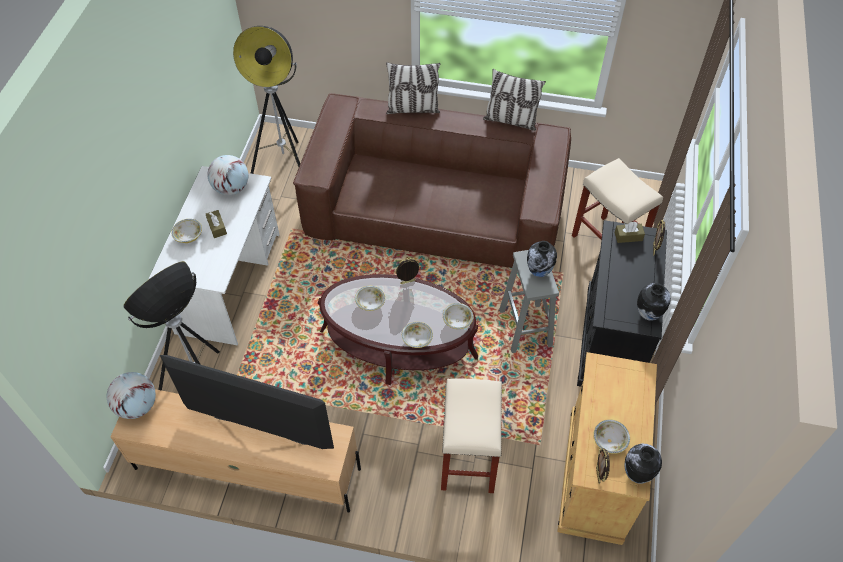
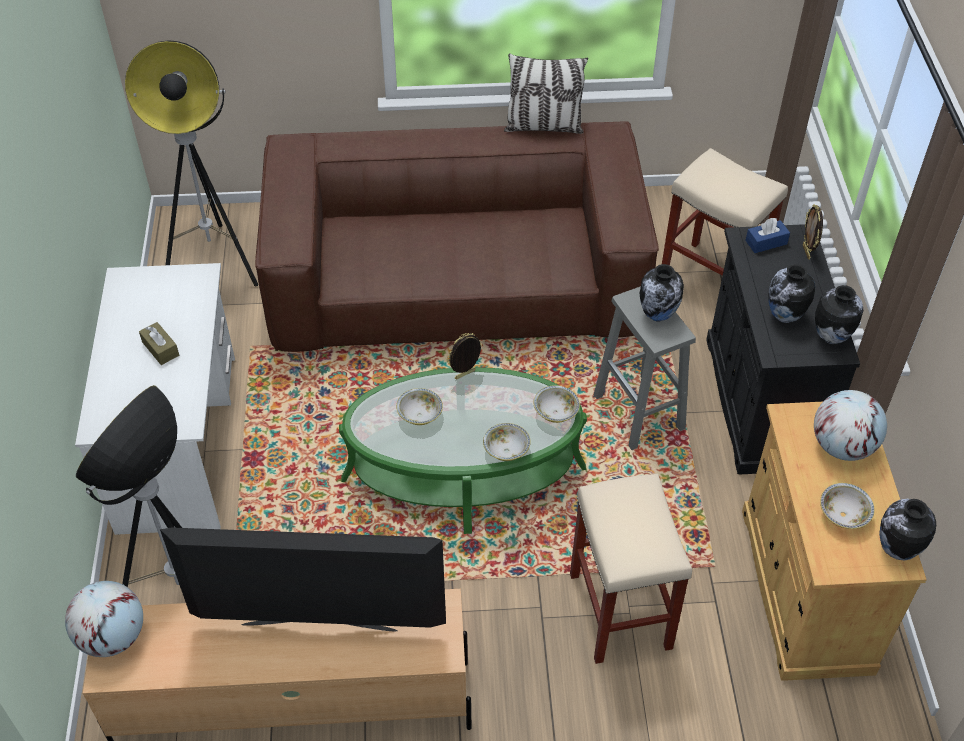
camera: 15 degrees left, 5 degrees down
bowl [171,219,202,243] -> none
globe [207,155,248,195] -> globe moved to [814,390,887,461]
brown coffee table [318,274,478,385] -> green coffee table [339,367,587,534]
pillow [386,62,440,114] -> none
picture frame [596,448,610,485] -> none
brown tissue box [615,222,645,243] -> blue tissue box [745,218,790,253]
none -> vase [769,264,815,323]

